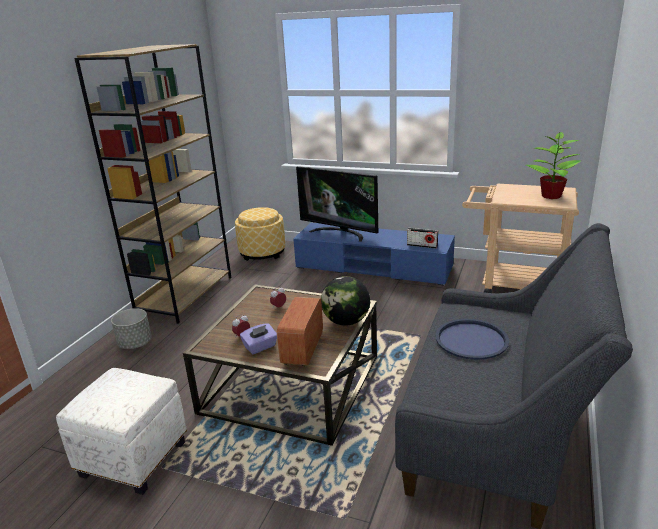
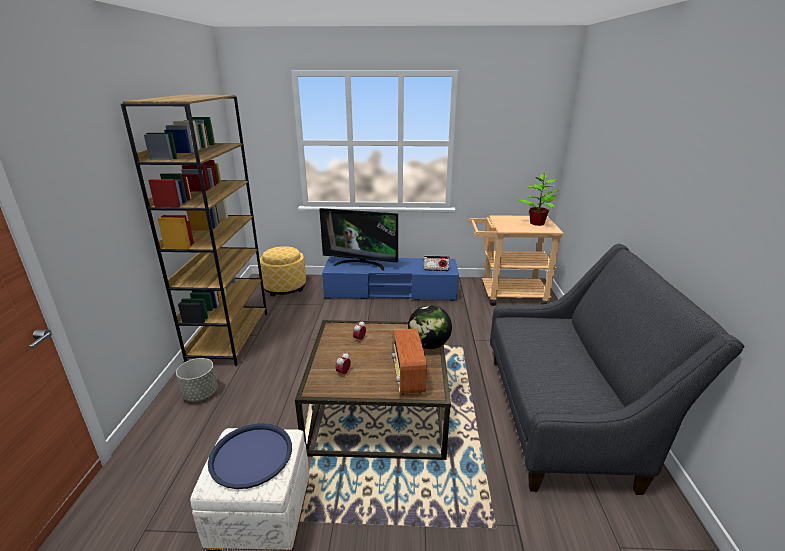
camera: 20 degrees left, 0 degrees up
purple tissue box [240,323,277,354] -> none
blue tray [435,319,509,360] -> blue tray moved to [208,423,292,489]

